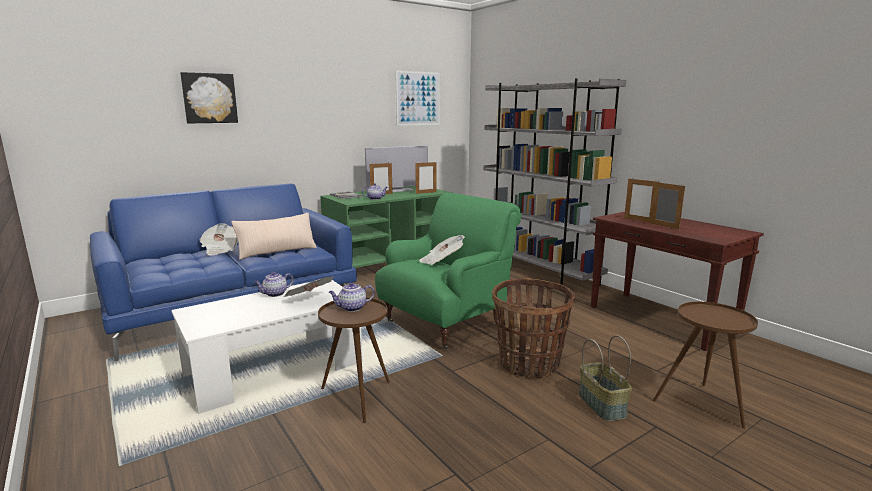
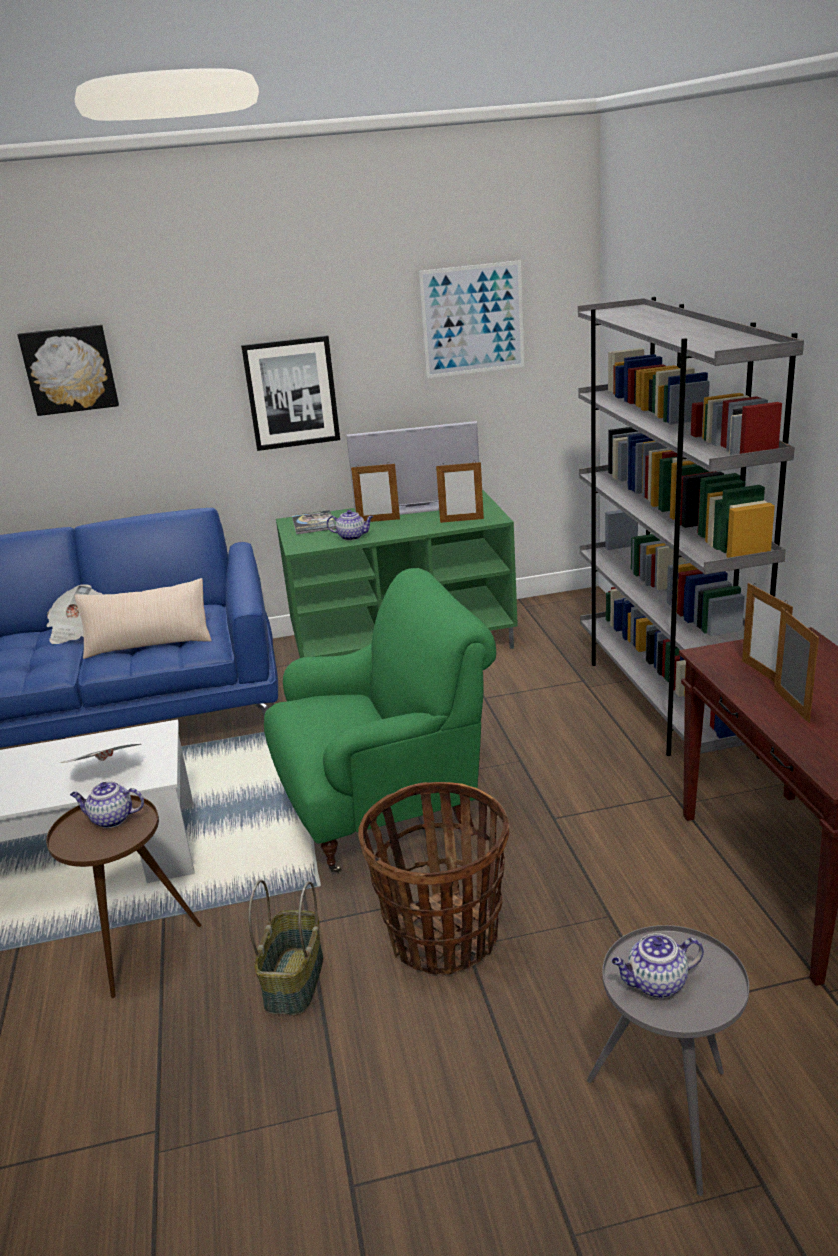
camera: 25 degrees right, 10 degrees up
teapot [254,272,294,297] -> teapot moved to [612,933,704,998]
newspaper [419,235,465,265] -> none
basket [579,335,632,421] -> basket moved to [248,880,323,1015]
brown side table [653,302,758,429] -> grey side table [587,925,749,1196]
none -> picture [241,335,340,451]

